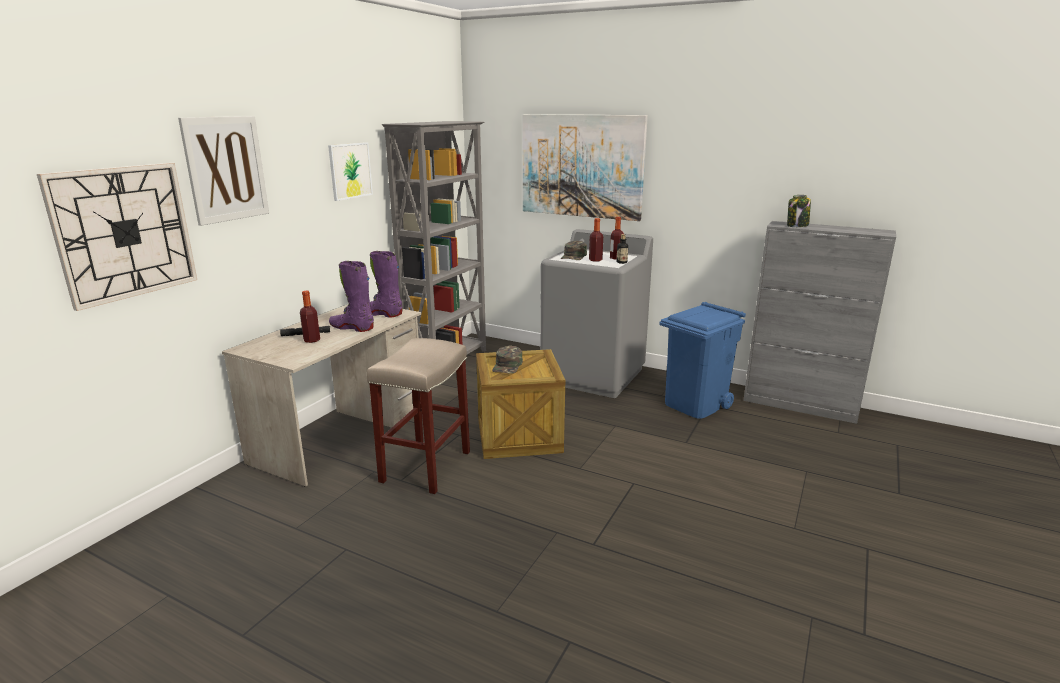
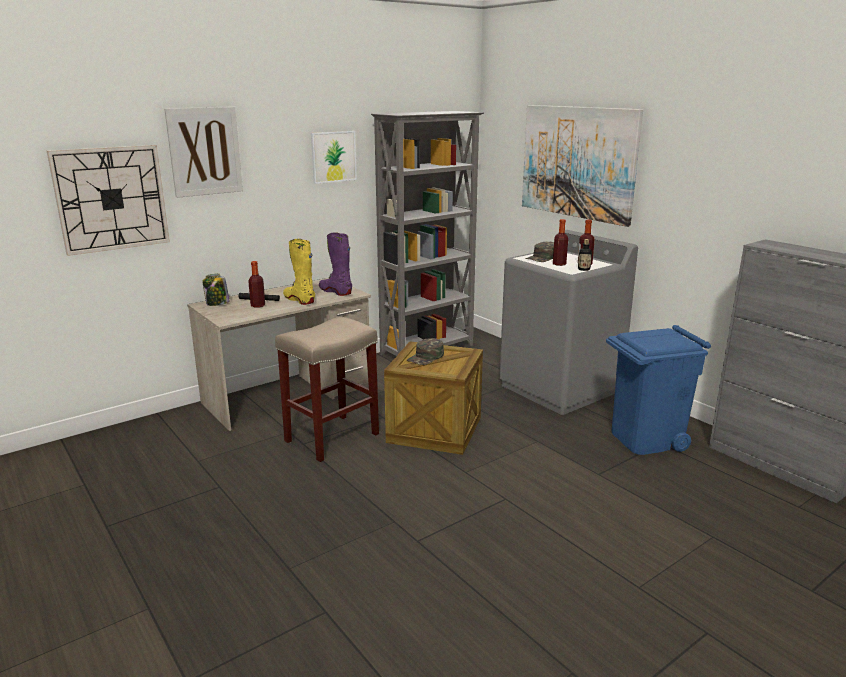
camera: 25 degrees right, 0 degrees up
purple boot [329,261,374,332] -> yellow boot [283,239,315,305]
jar [787,195,811,227] -> jar moved to [202,274,230,306]

